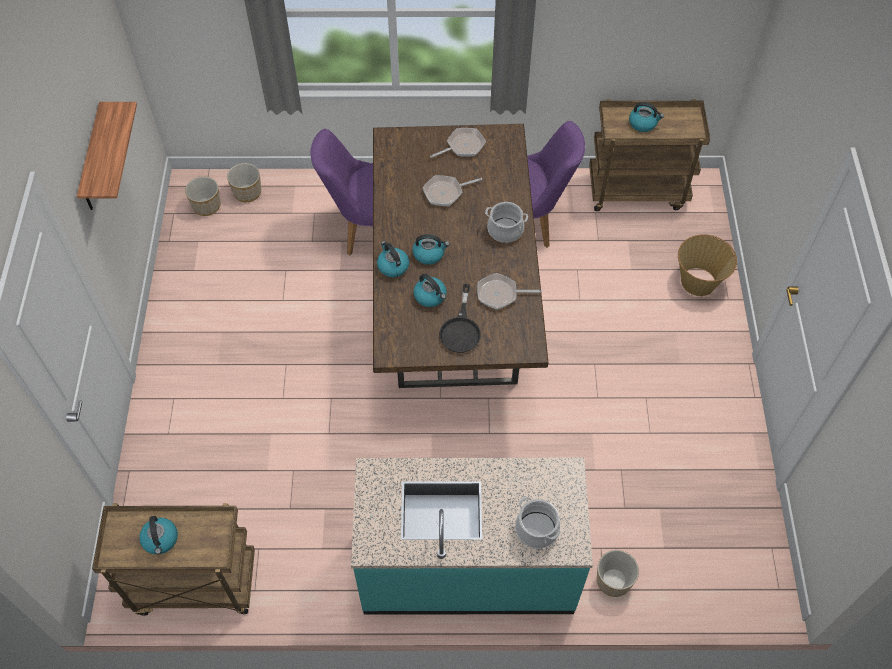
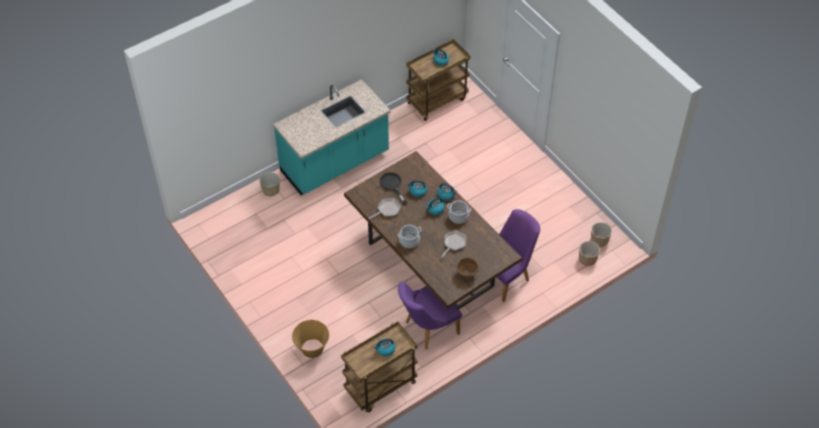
camera: 145 degrees right, 5 degrees down
shelf [77,102,137,210] -> none
frying pan [430,128,486,158] -> brown bowl [456,257,479,278]
cooking pot [515,497,560,549] -> cooking pot moved to [447,201,471,224]

